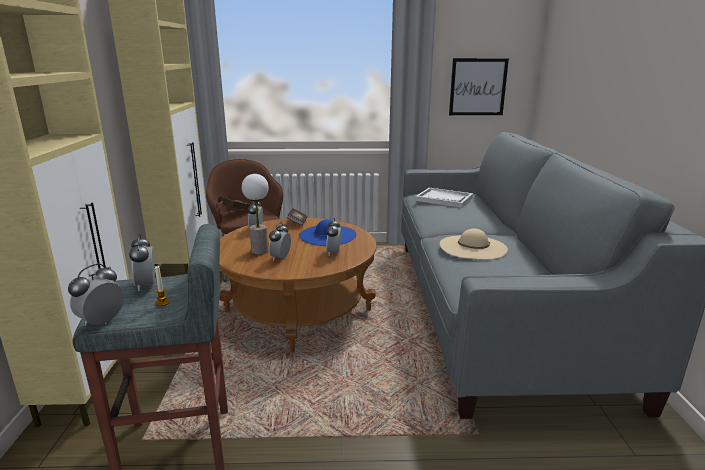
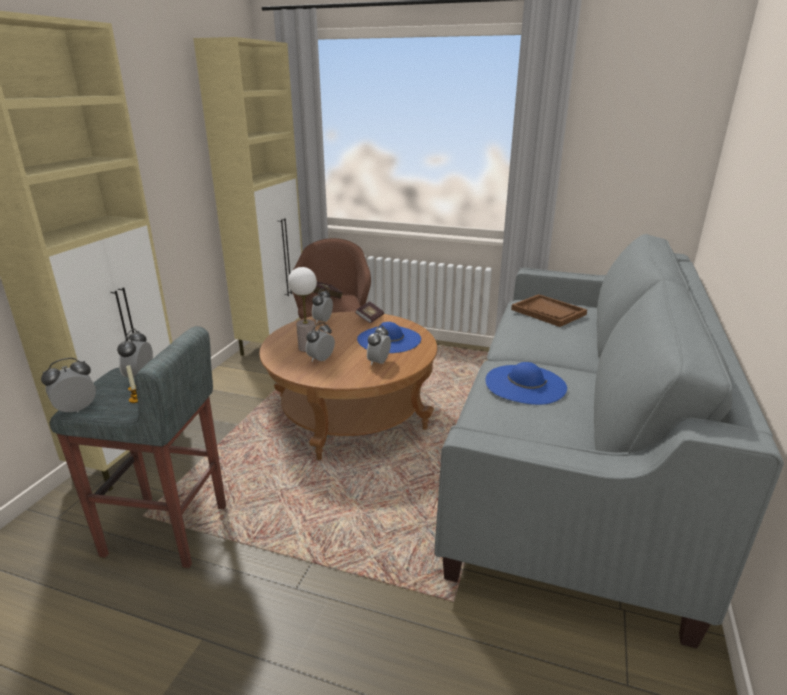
camera: 20 degrees right, 5 degrees up
white tray [415,188,473,208] -> brown tray [511,294,587,327]
beige hat [440,228,508,260] -> blue hat [486,362,567,405]
picture [449,58,509,115] -> none

